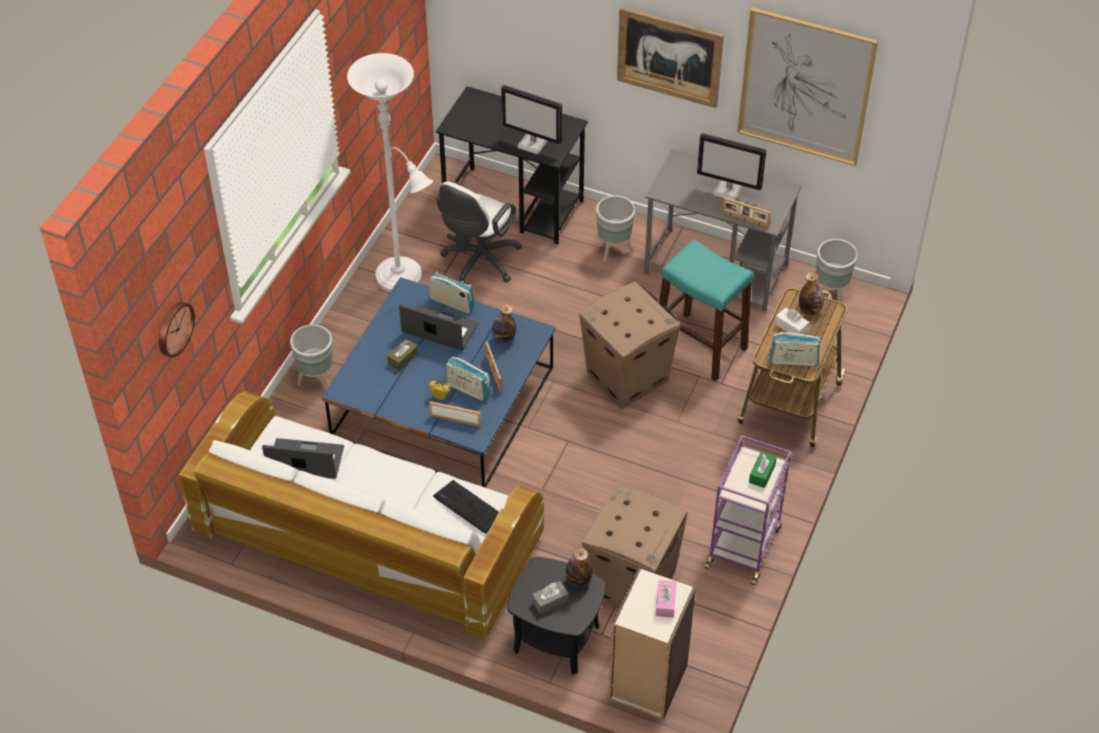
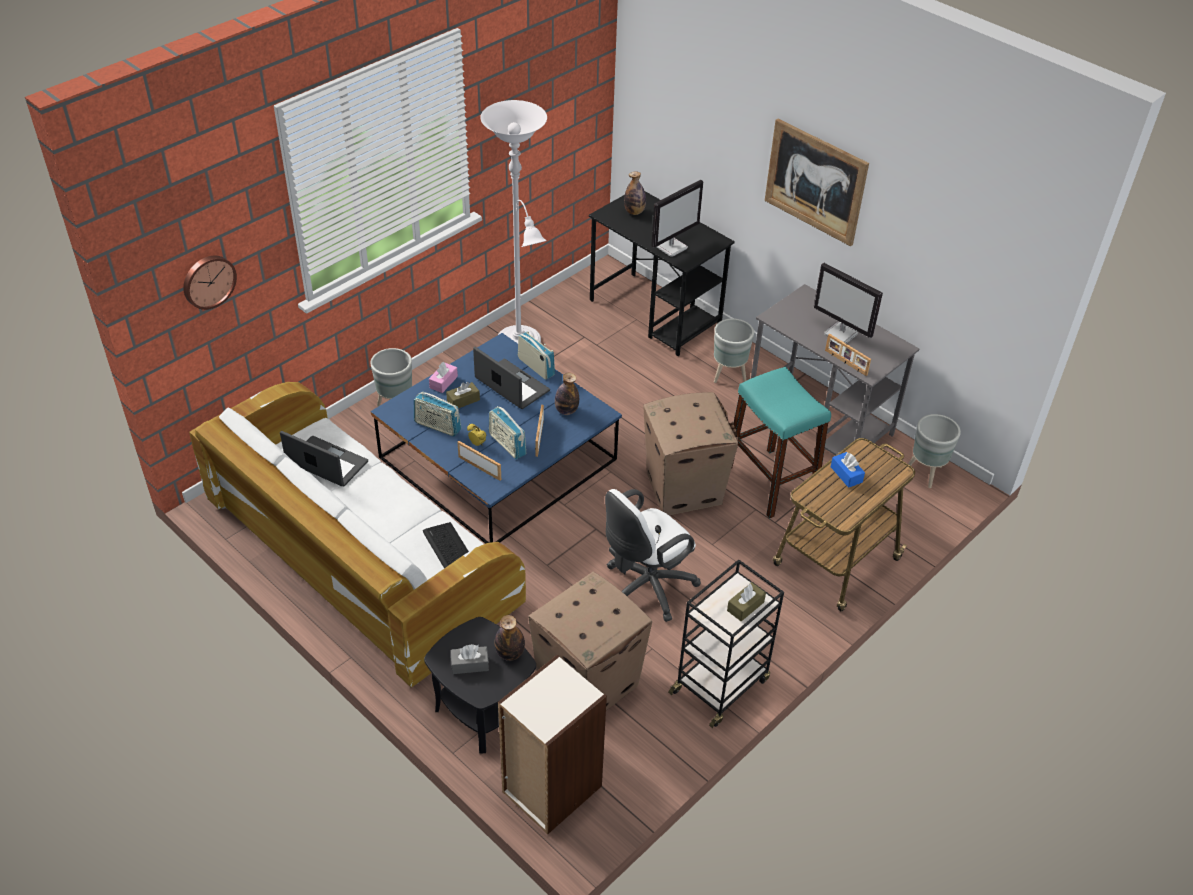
camera: 20 degrees right, 5 degrees down
white office chair [437,181,522,284] -> white office chair moved to [605,489,701,622]
monitor [501,85,562,154] -> monitor turned 90 degrees counterclockwise [651,180,703,257]
pink tissue box [655,580,677,618] -> pink tissue box moved to [429,362,458,393]
purple cart [704,435,791,585] -> black cart [668,559,784,728]
picture [737,7,878,166] -> none
green tissue box [749,452,777,488] -> brown tissue box [727,582,766,621]
radio [769,332,821,366] -> radio moved to [414,392,461,437]
white tissue box [775,307,809,335] -> blue tissue box [831,452,865,488]
bottle [799,272,824,316] -> bottle moved to [624,172,646,215]

